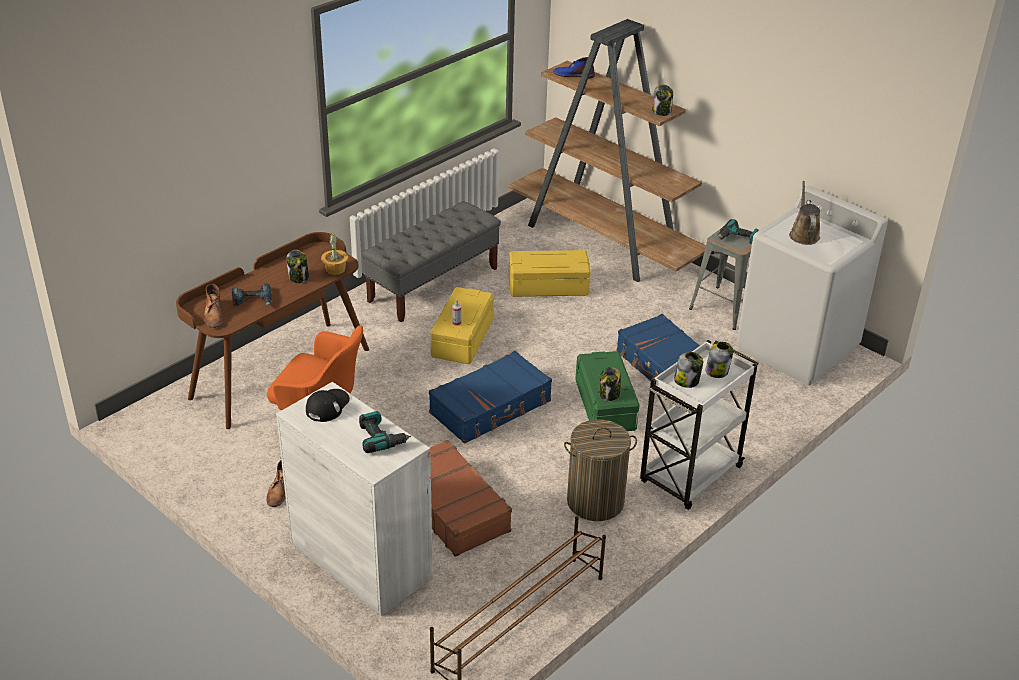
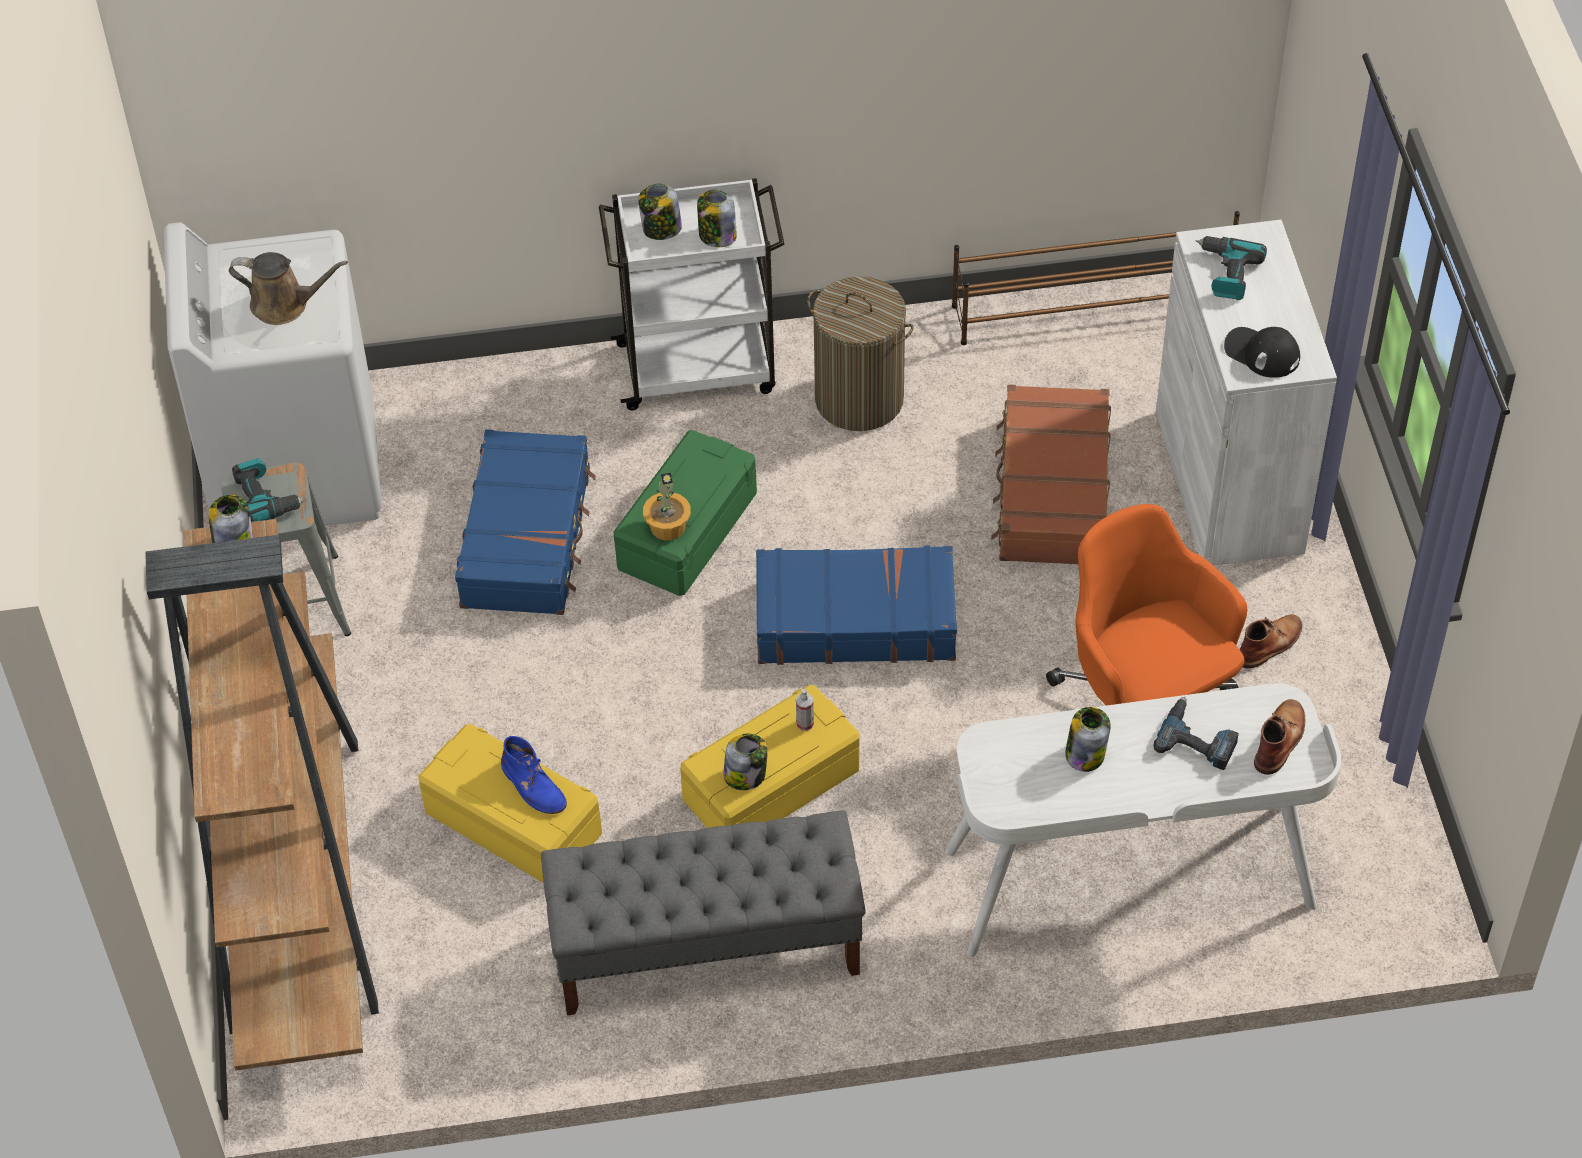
camera: 140 degrees left, 15 degrees up
brown desk [176,232,369,429] -> white desk [945,683,1341,957]
black cap [306,389,350,422] -> black cap turned 60 degrees clockwise [1224,327,1300,378]
potted plant [321,233,348,275] -> potted plant moved to [643,473,691,541]
blue boot [553,57,595,79] -> blue boot moved to [501,736,567,814]
jar [600,367,621,401] -> jar moved to [724,734,768,790]
brown watering can [789,181,820,245] -> brown watering can turned 120 degrees counterclockwise [229,252,348,325]

